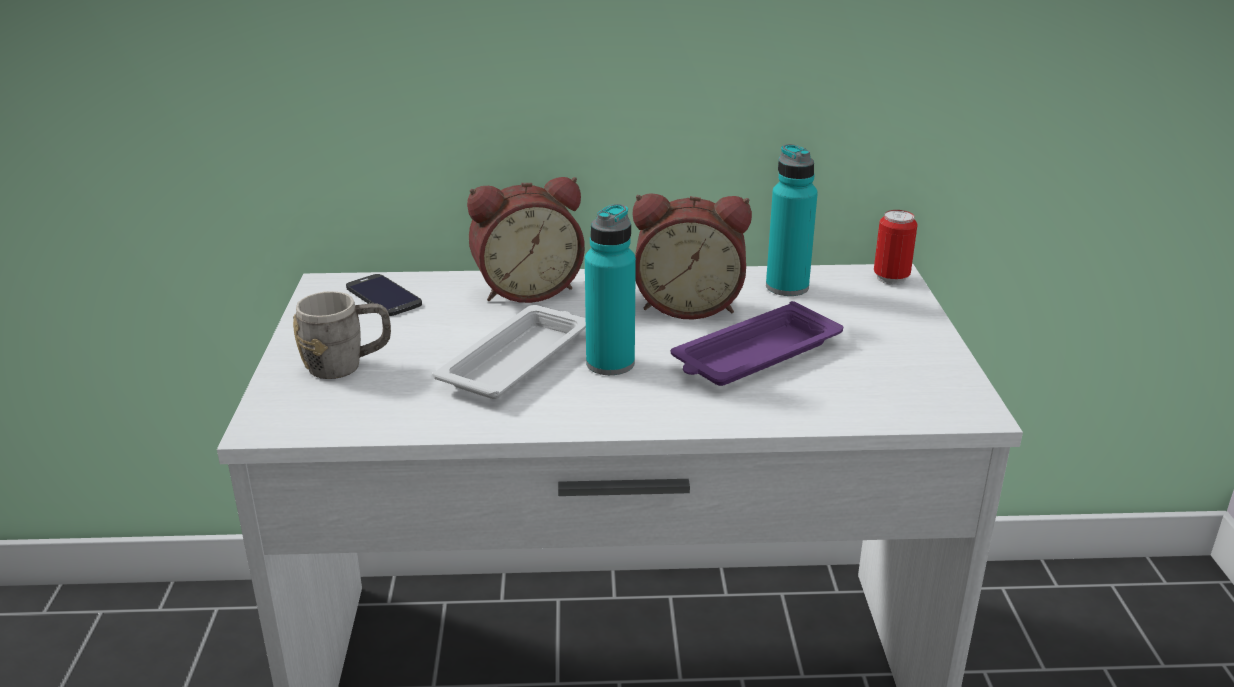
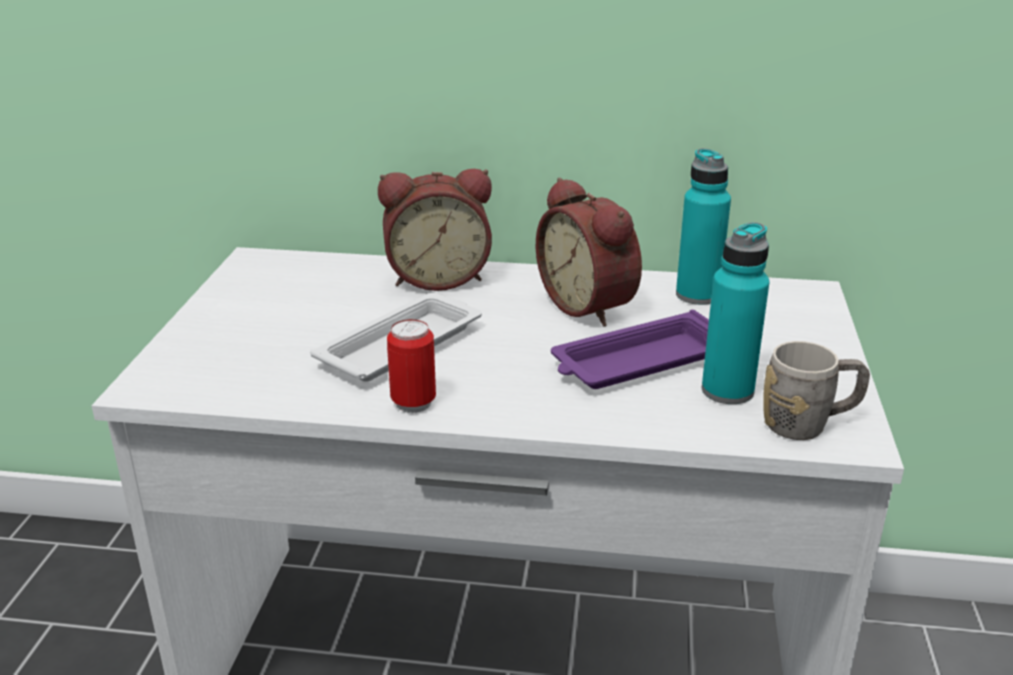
camera: 10 degrees right, 0 degrees up
grey mug [293,291,391,379] -> grey mug moved to [763,341,870,440]
phone [346,274,422,316] -> none
turquoise bottle [585,204,636,375] -> turquoise bottle moved to [702,222,770,404]
alarm clock [633,194,752,320] -> alarm clock turned 45 degrees clockwise [536,177,642,327]
can [874,210,918,285] -> can moved to [387,319,436,413]

